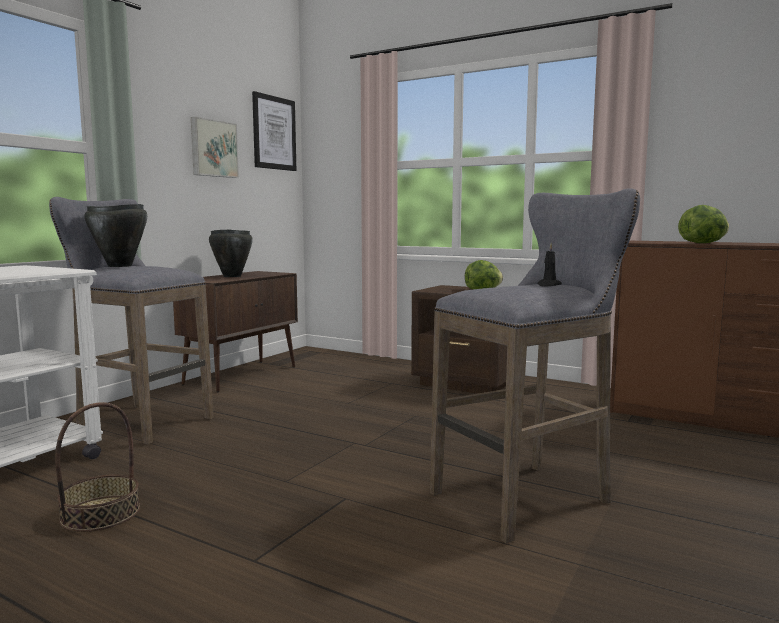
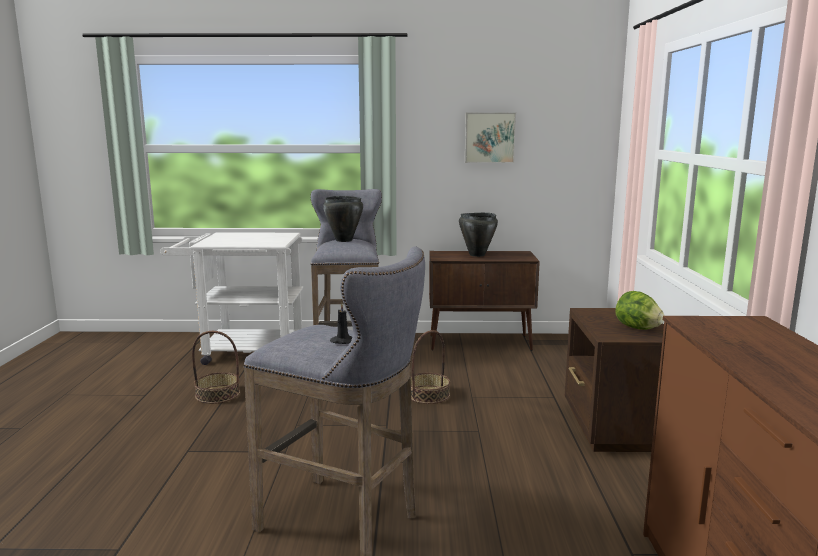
camera: 60 degrees right, 5 degrees up
picture [252,91,296,171] -> none
lettuce [678,205,729,243] -> none
none -> basket [411,330,450,404]

